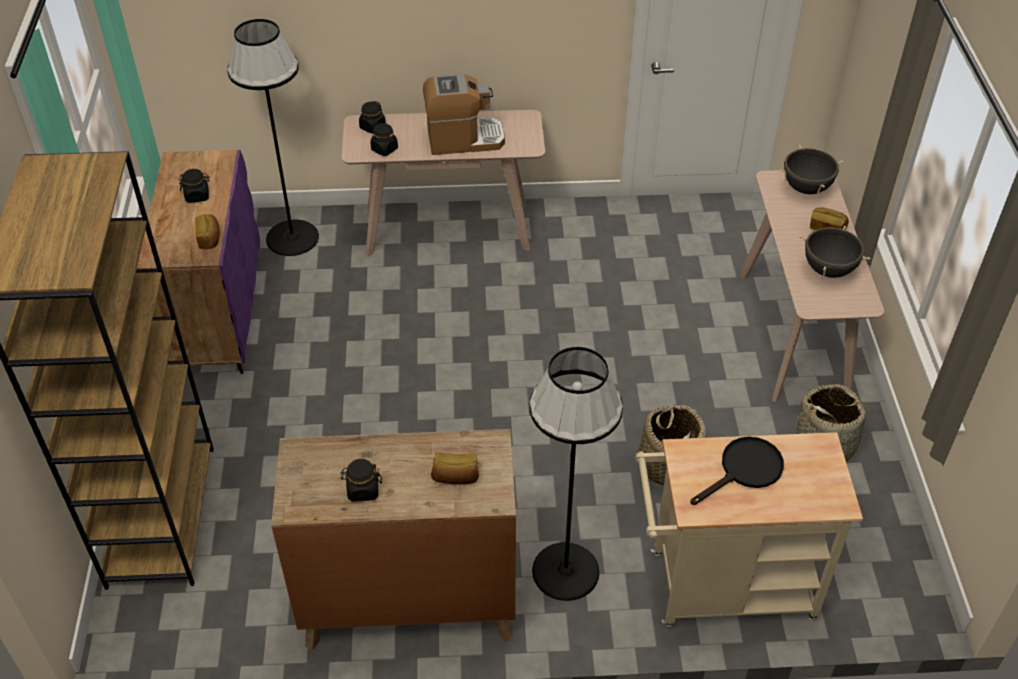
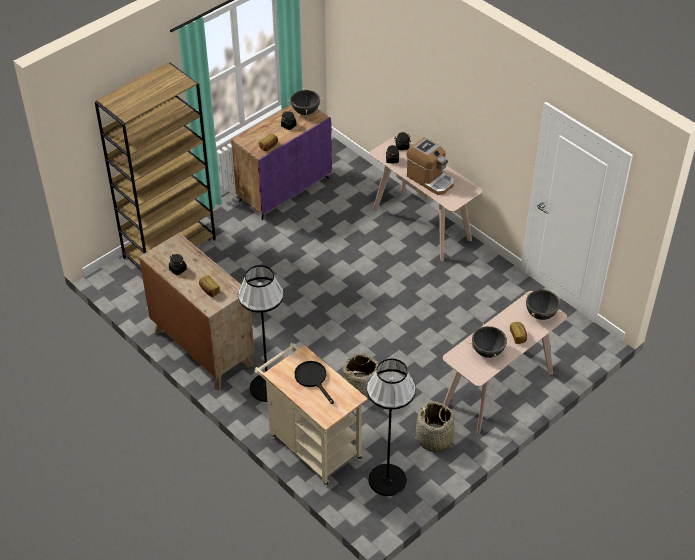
camera: 50 degrees right, 0 degrees up
black floor lamp [227,19,319,256] -> black floor lamp moved to [367,359,416,496]
black frying pan [691,436,784,505] -> black frying pan turned 135 degrees counterclockwise [294,361,334,404]
none -> black cooking pot [287,88,323,115]

